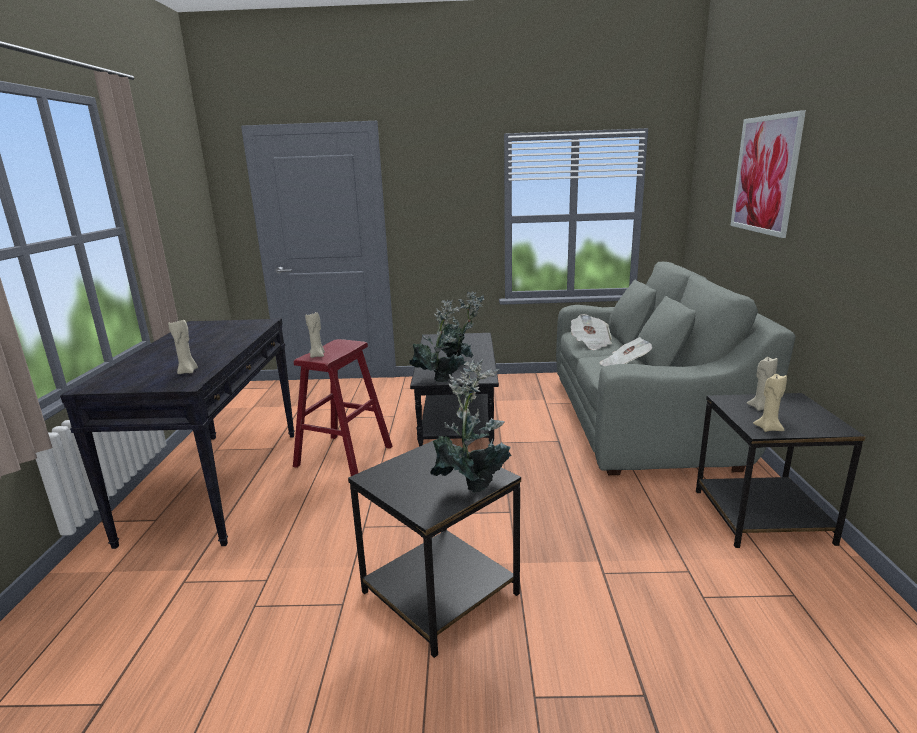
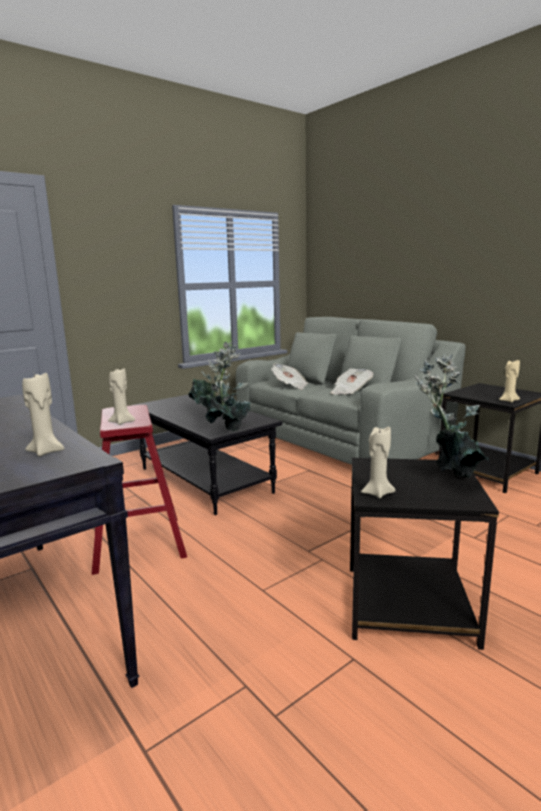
camera: 40 degrees left, 5 degrees down
picture [730,110,806,238] -> none
beige candle [747,357,778,411] -> beige candle moved to [361,427,396,498]

